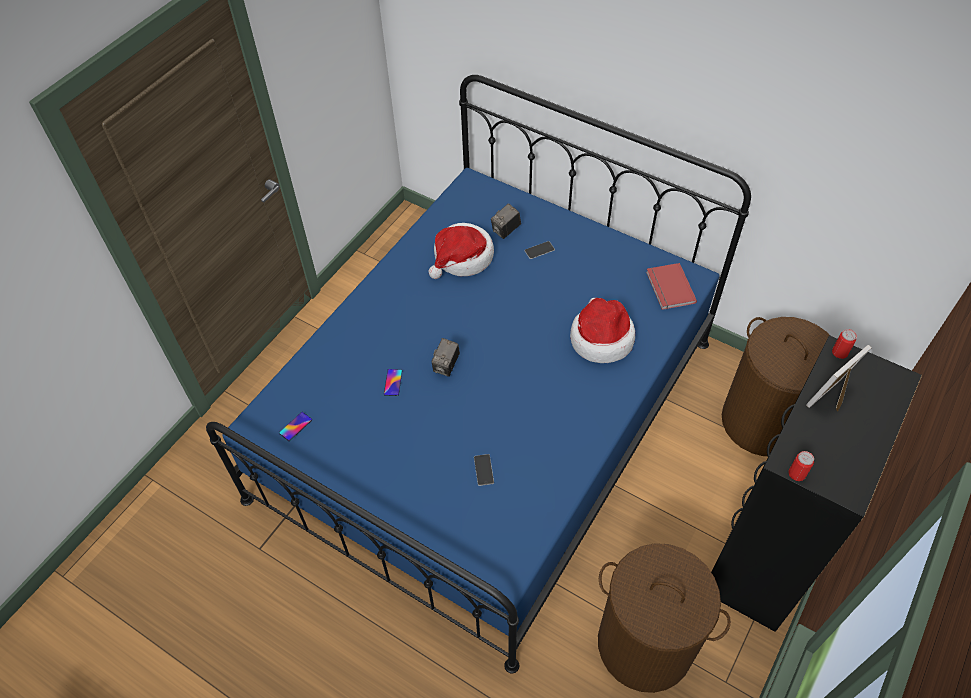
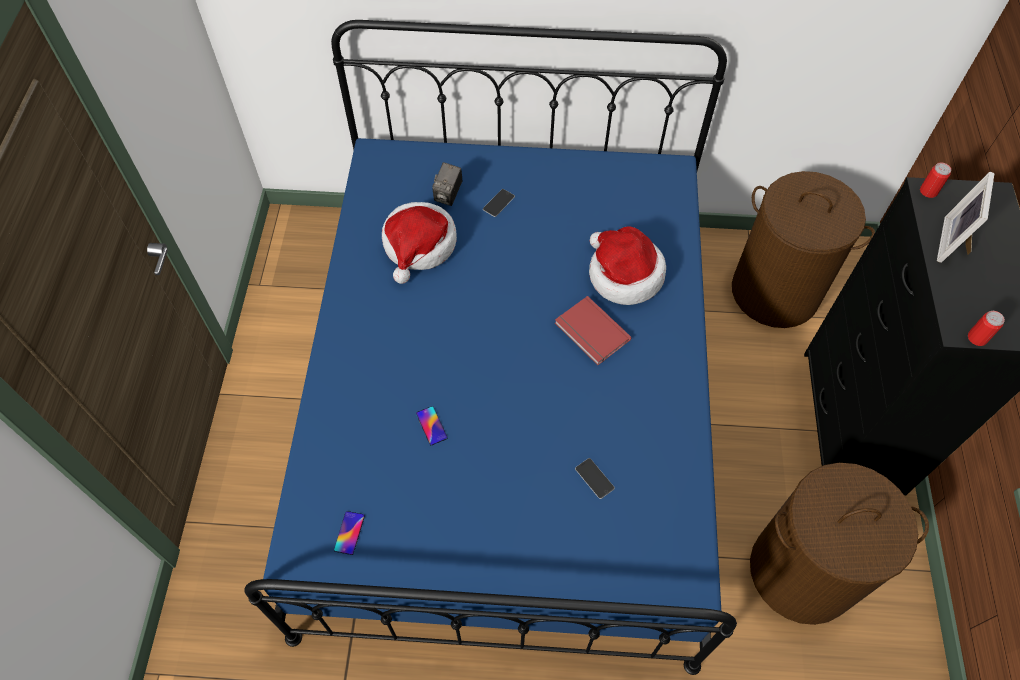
camera: 30 degrees left, 5 degrees up
camera [432,338,460,377] -> none
red book [646,263,697,310] -> red book moved to [555,296,632,365]

